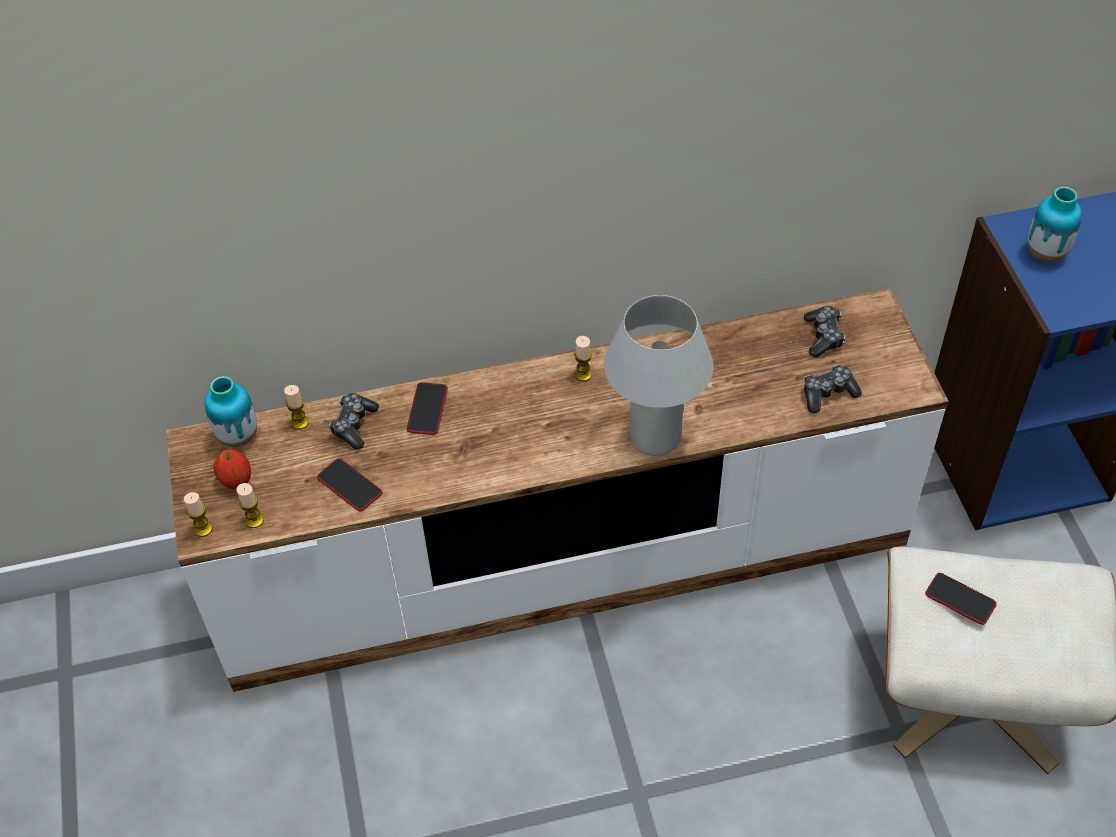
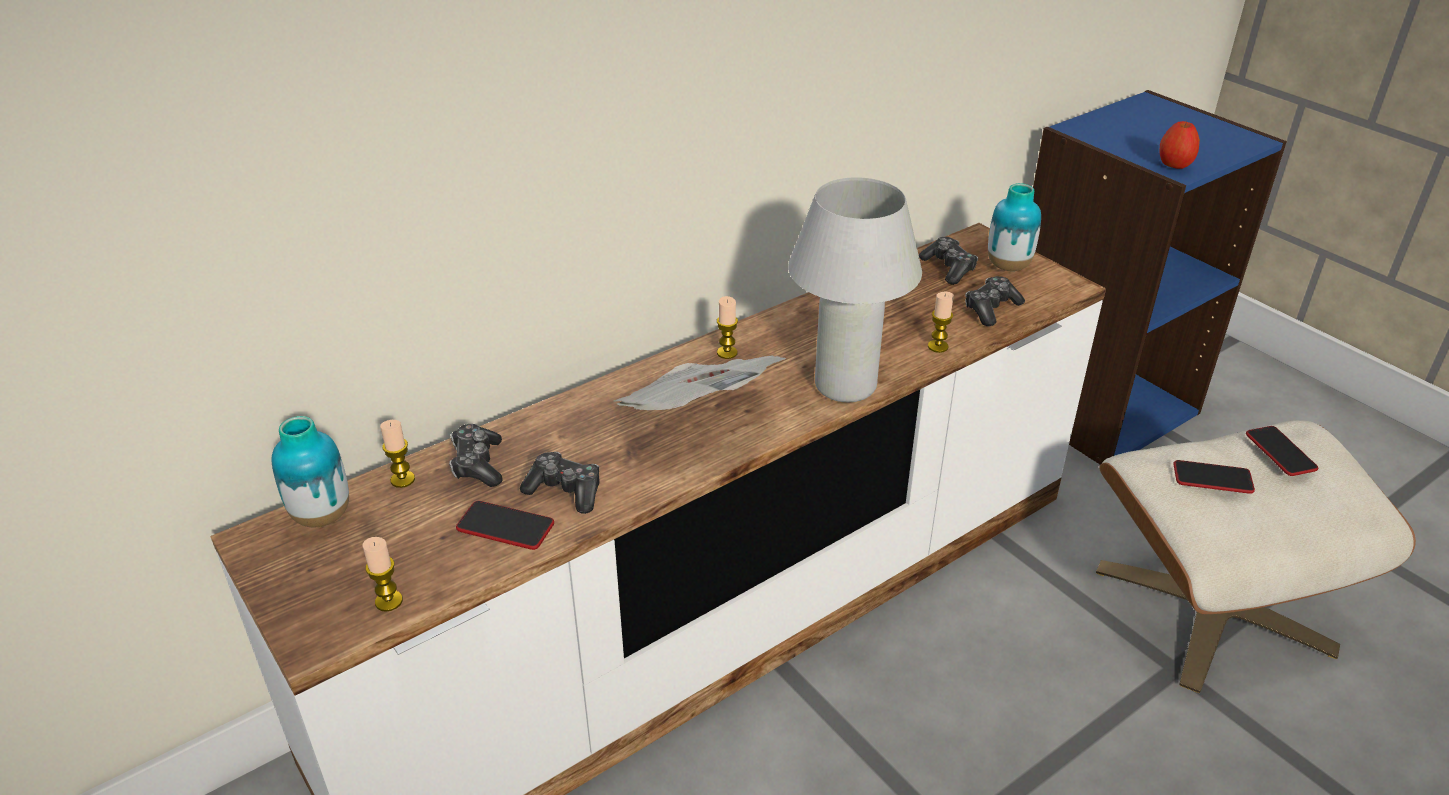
camera: 25 degrees left, 15 degrees down
candle [184,492,213,537] -> candle moved to [928,292,954,353]
apple [213,449,251,489] -> apple moved to [1159,121,1200,169]
phone [407,382,448,435] -> phone moved to [1246,426,1318,476]
vase [1028,187,1082,262] -> vase moved to [988,183,1041,271]
none -> game controller [520,451,600,514]
none -> newspaper [614,355,786,410]

